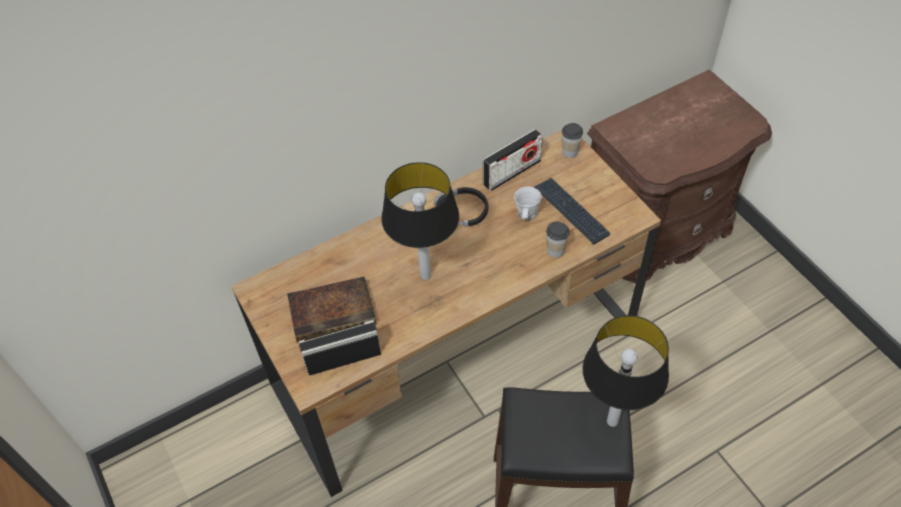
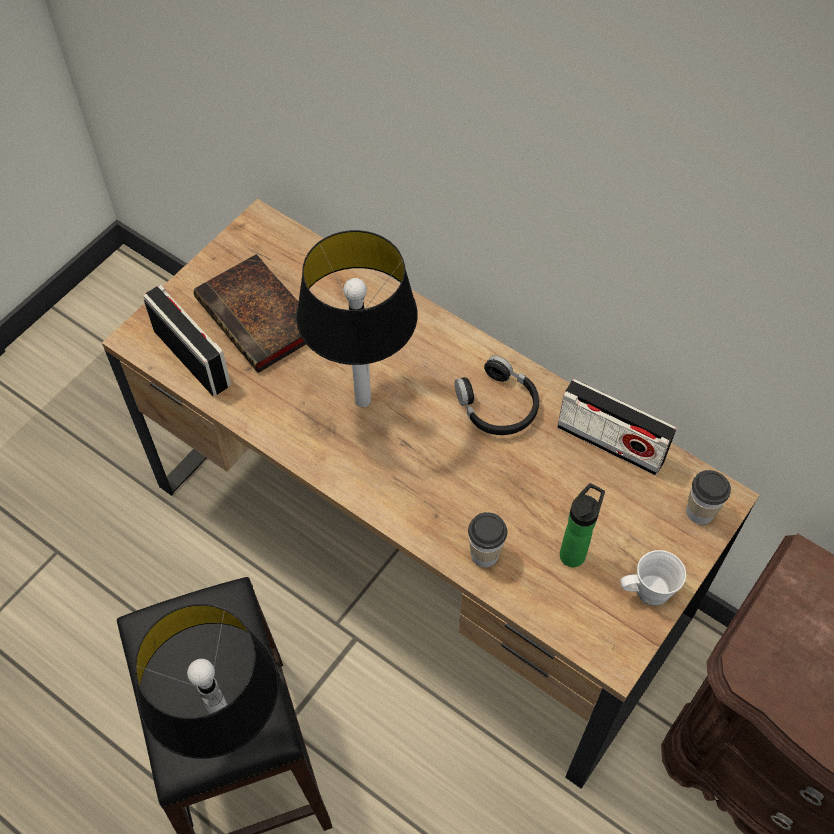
camera: 65 degrees right, 5 degrees up
white mug [514,187,542,220] -> white mug moved to [620,550,686,606]
keyboard [534,178,611,244] -> bottle [560,483,605,567]

